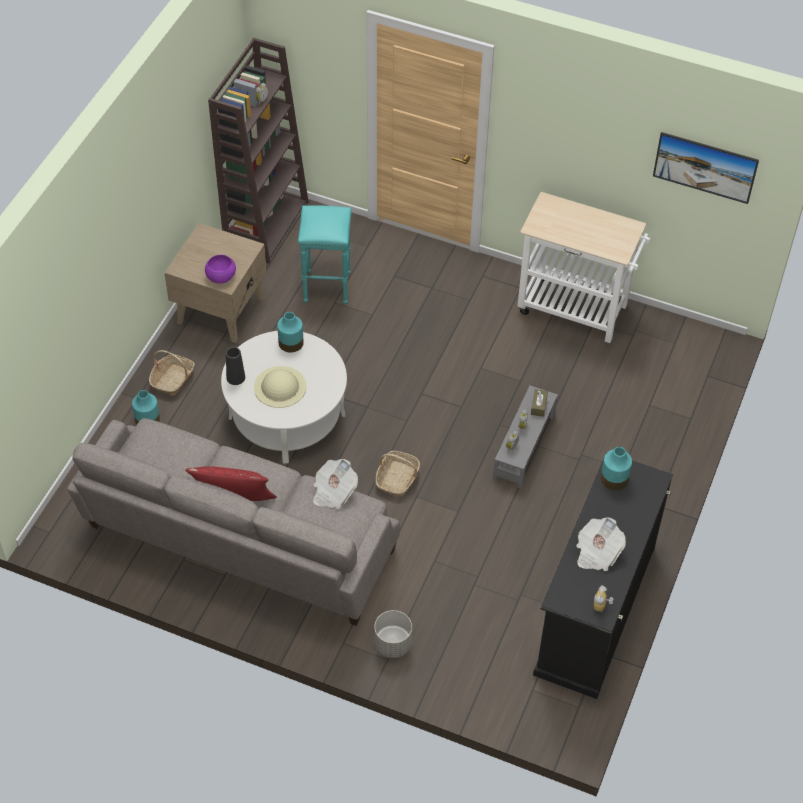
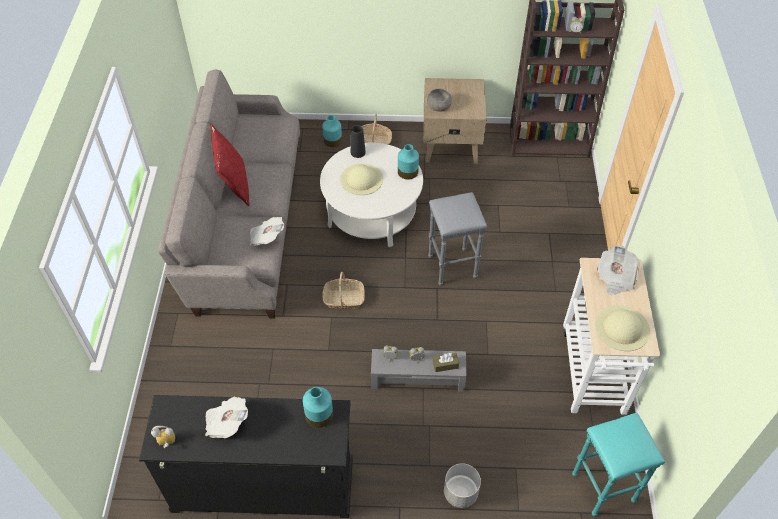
camera: 70 degrees right, 0 degrees up
purple bowl [205,255,236,284] -> grey bowl [427,89,452,111]
turquoise stool [298,205,351,305] -> turquoise stool moved to [572,413,665,516]
grey planter [374,610,412,658] -> grey planter moved to [444,463,481,508]
picture [653,132,759,204] -> none
none -> grey stool [428,192,487,286]
none -> beige hat [595,305,650,351]
none -> newspaper [597,245,640,295]

